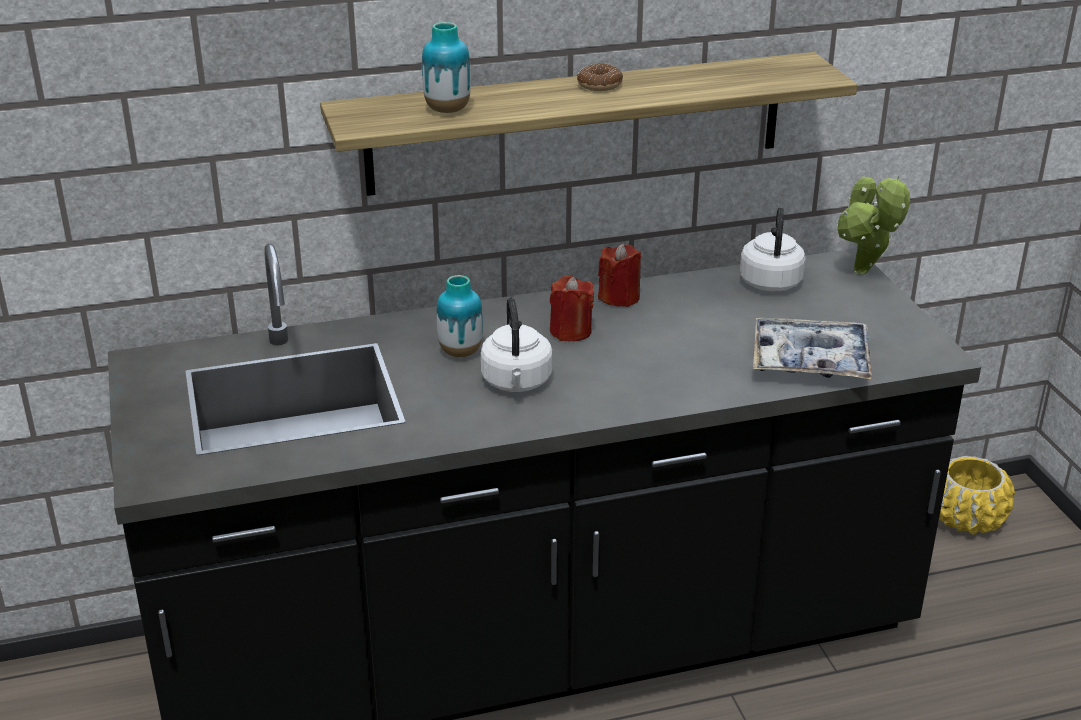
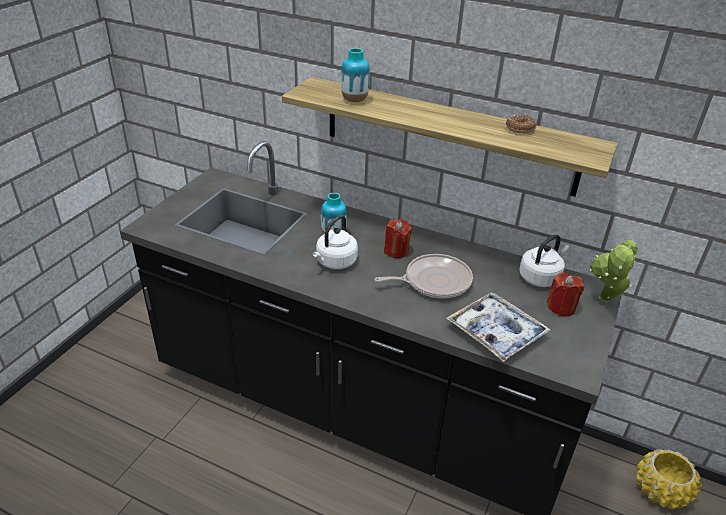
camera: 40 degrees right, 5 degrees up
donut [577,63,623,91] -> donut moved to [506,115,536,134]
red candle [598,243,641,307] -> red candle moved to [547,273,584,316]
none -> frying pan [375,254,473,298]

